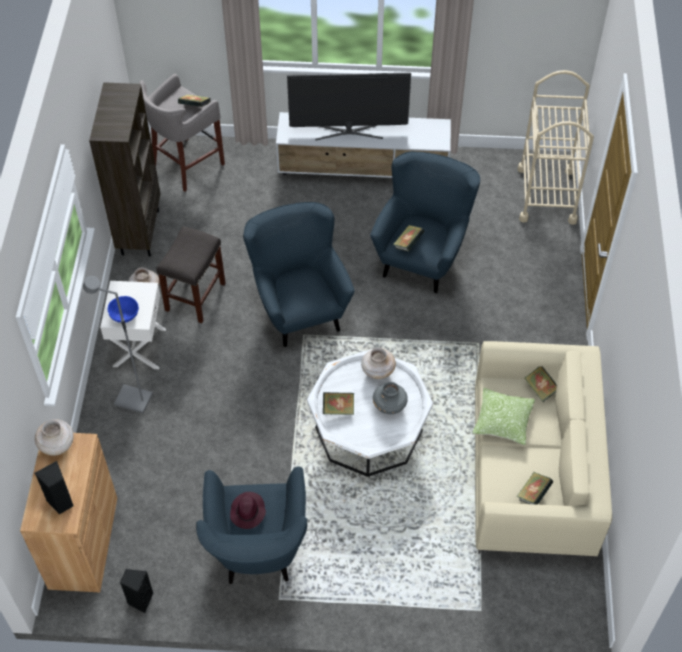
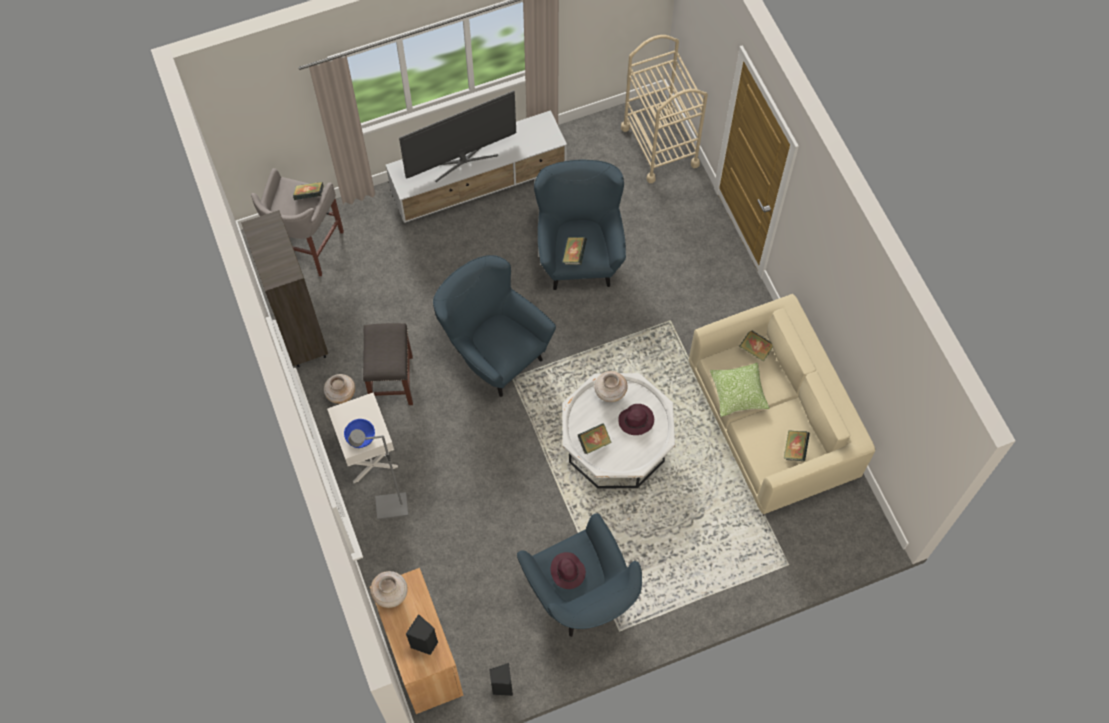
camera: 25 degrees left, 10 degrees up
grey vase [373,382,408,414] -> purple hat [618,404,654,435]

